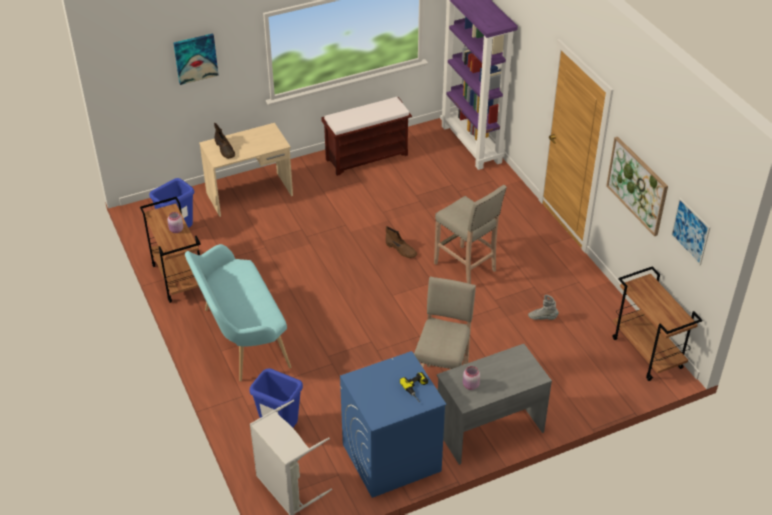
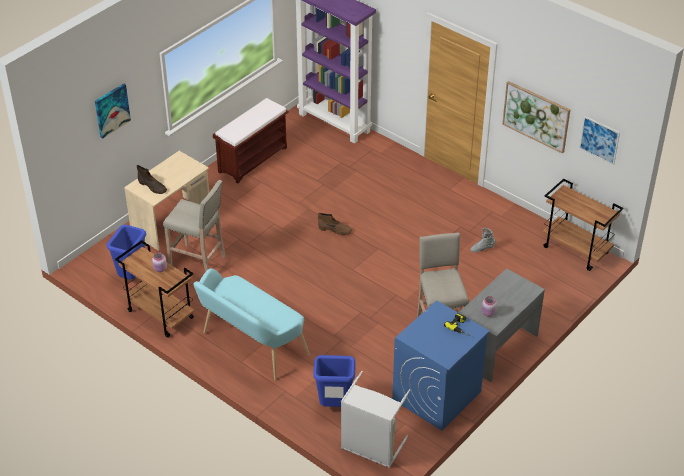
camera: 25 degrees left, 0 degrees up
beige stool [434,185,507,284] -> beige stool moved to [163,180,226,272]

